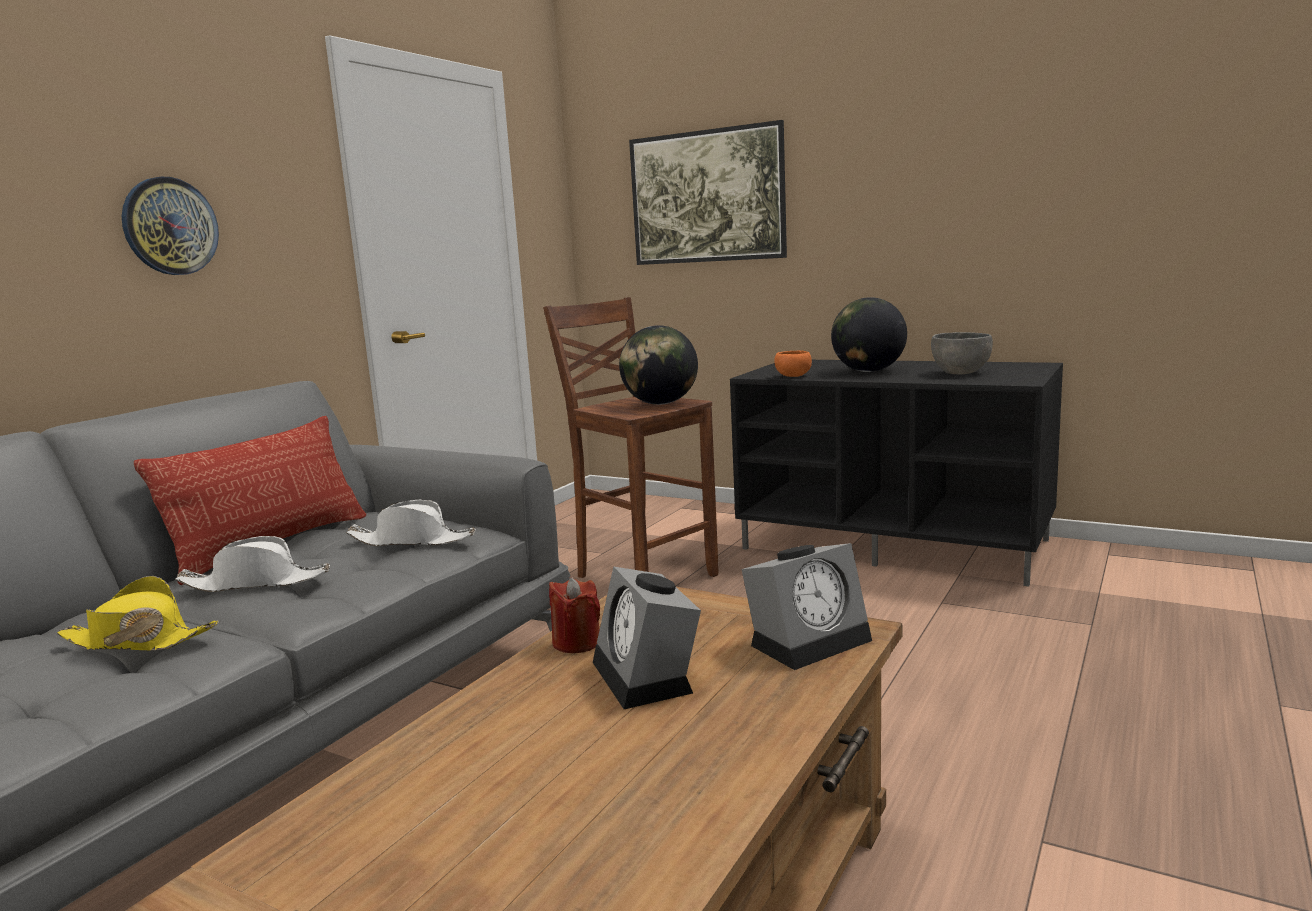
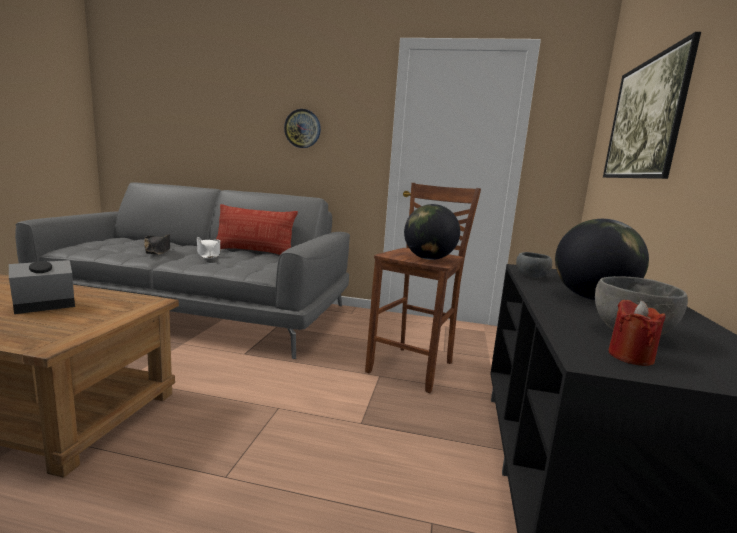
camera: 70 degrees right, 0 degrees up
yellow hat [57,576,219,651] -> black hat [144,234,170,254]
white hat [346,500,476,546] -> none
red candle [549,577,600,653] -> red candle moved to [608,300,665,366]
alarm clock [741,543,872,670] -> none
orange bowl [774,350,812,377] -> grey bowl [516,252,552,278]

